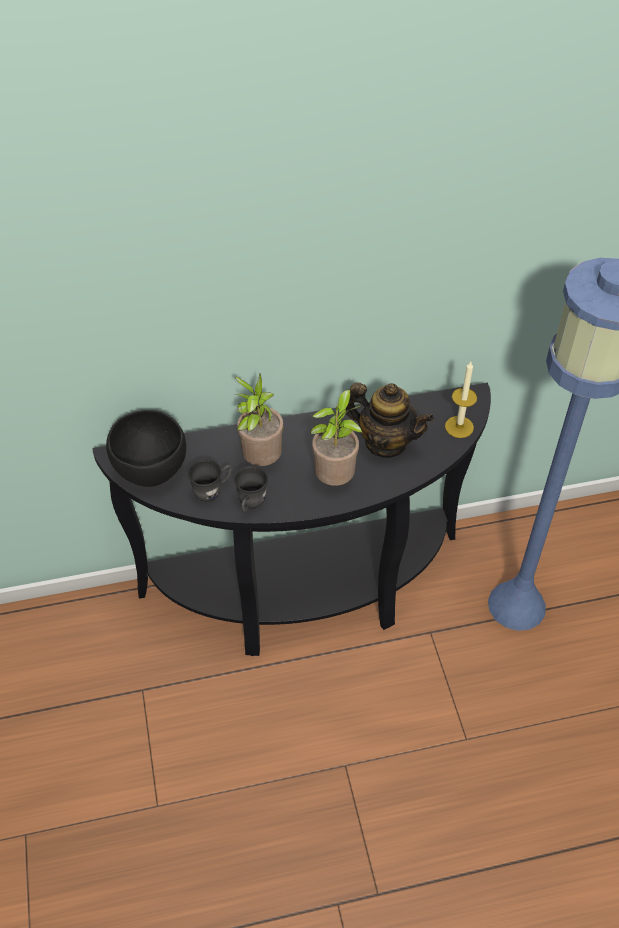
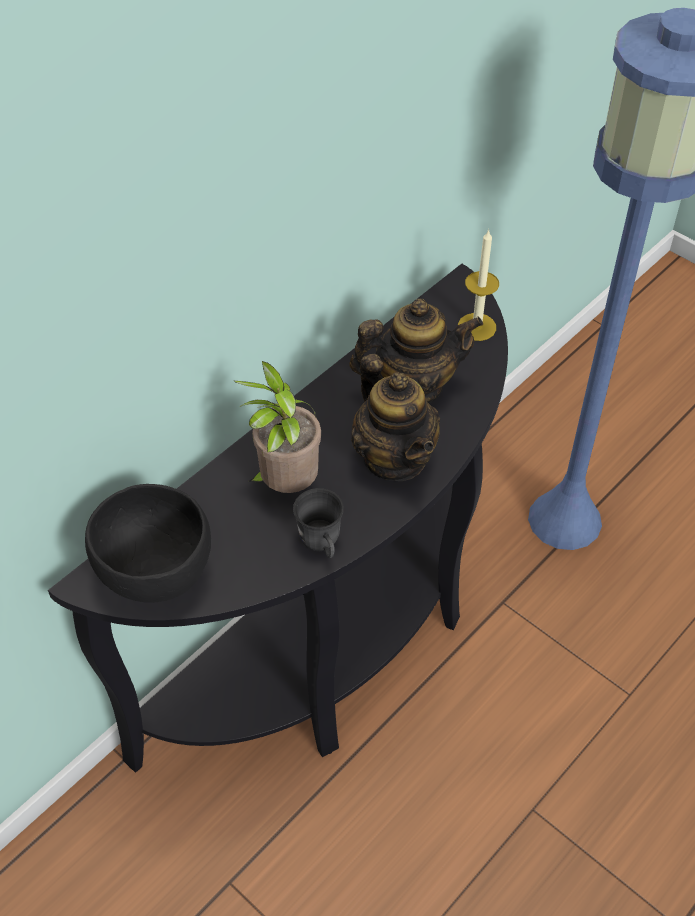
camera: 35 degrees left, 0 degrees up
grey mug [188,459,232,502] -> none
potted plant [310,390,362,486] -> teapot [351,354,440,481]

